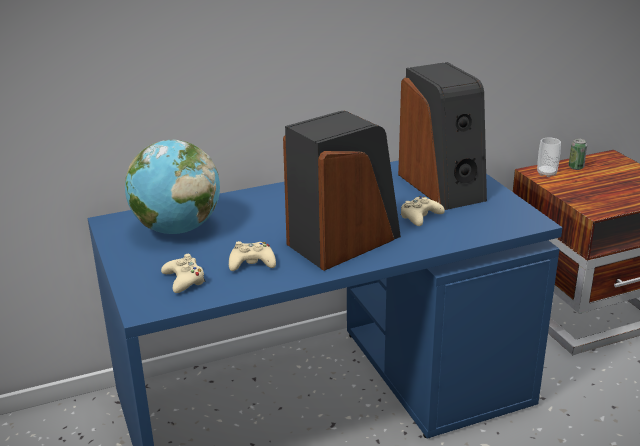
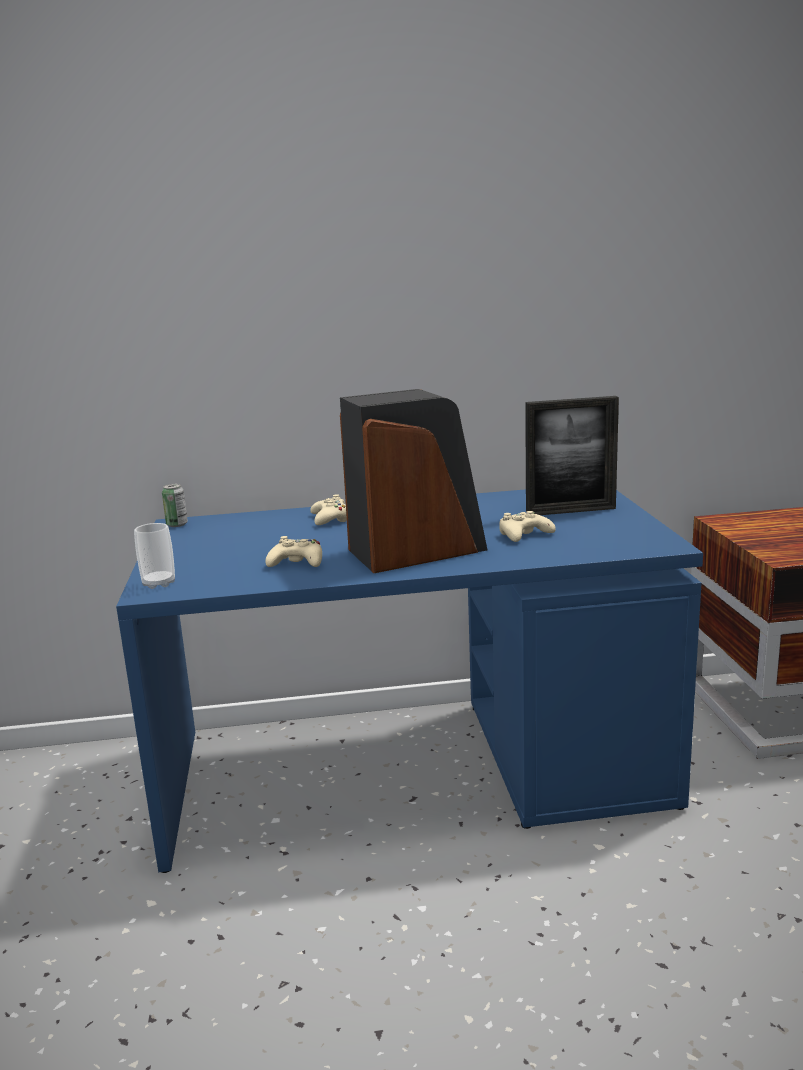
camera: 15 degrees right, 10 degrees down
globe [125,140,220,234] -> none
beige game controller [161,254,206,293] -> beige game controller moved to [310,494,347,525]
speaker [398,62,487,210] -> picture frame [525,396,619,515]
cup [537,138,561,177] -> cup moved to [134,523,175,589]
can [569,139,587,170] -> can moved to [162,484,188,527]

